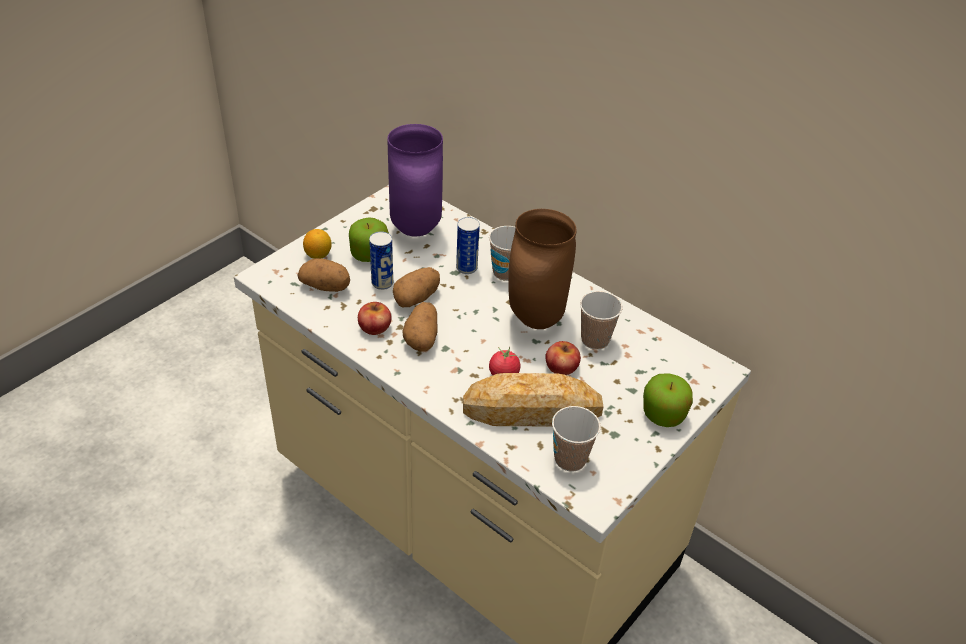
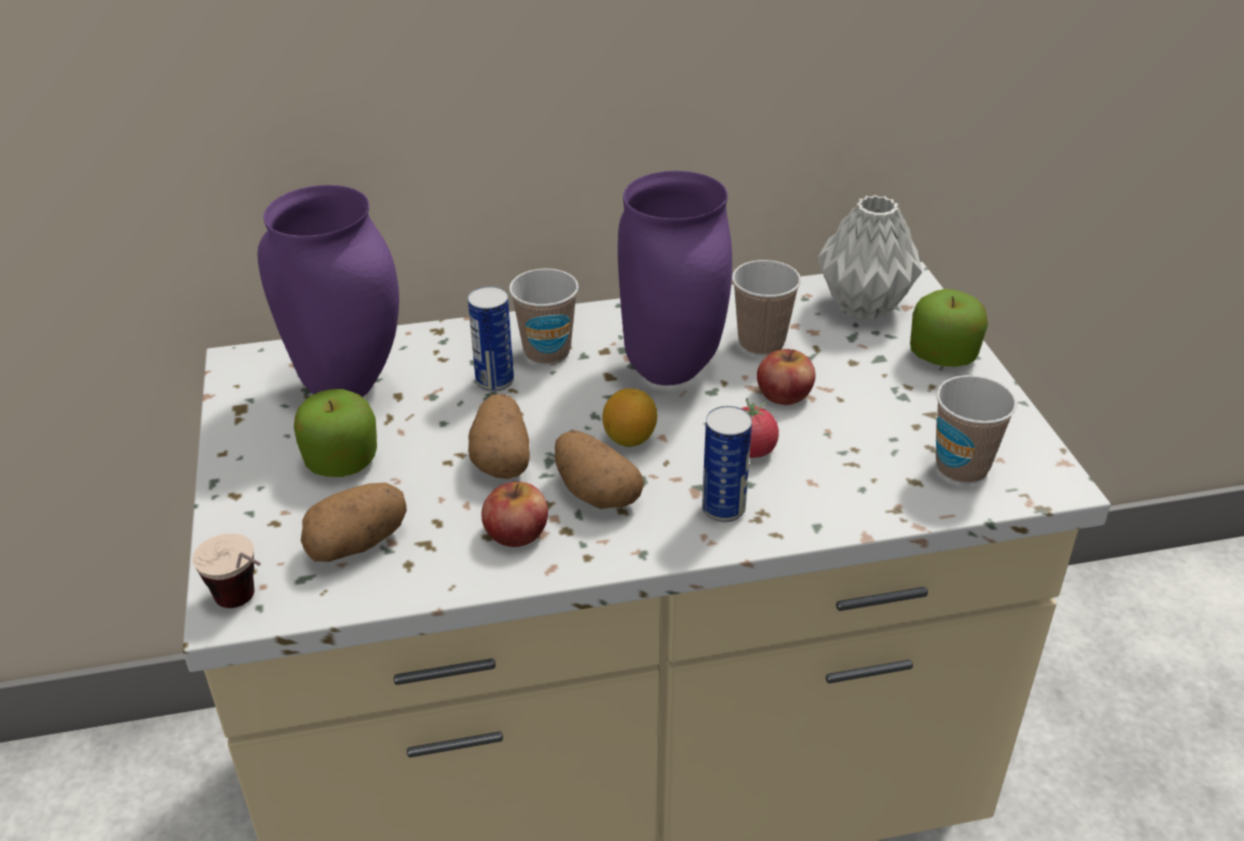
camera: 50 degrees left, 5 degrees down
lemon [303,229,332,259] -> lemon moved to [602,388,657,447]
can [369,232,393,290] -> can moved to [702,406,752,522]
bread [463,373,604,427] -> none
brown vase [508,209,576,329] -> purple vase [618,171,732,385]
none -> cup [192,533,261,608]
none -> grey vase [818,195,922,320]

